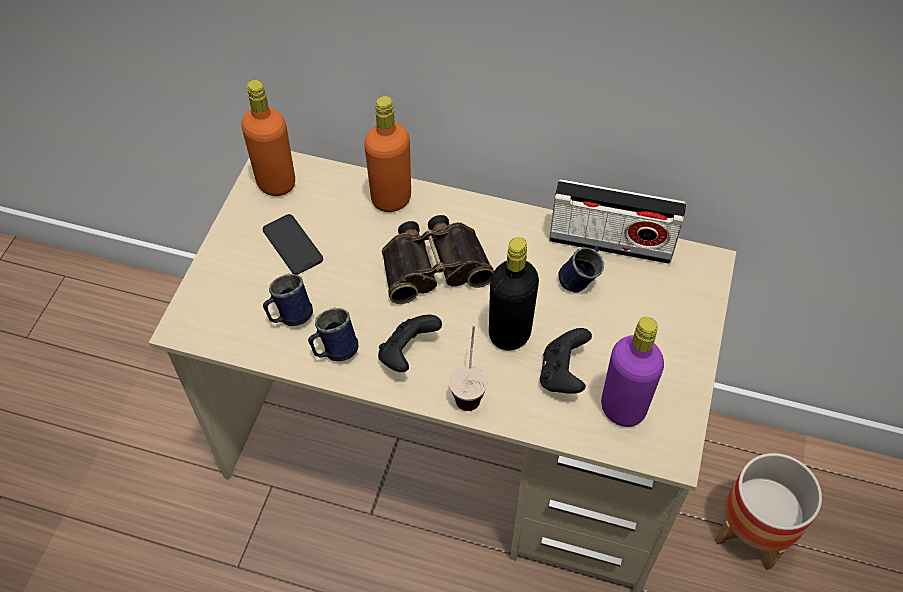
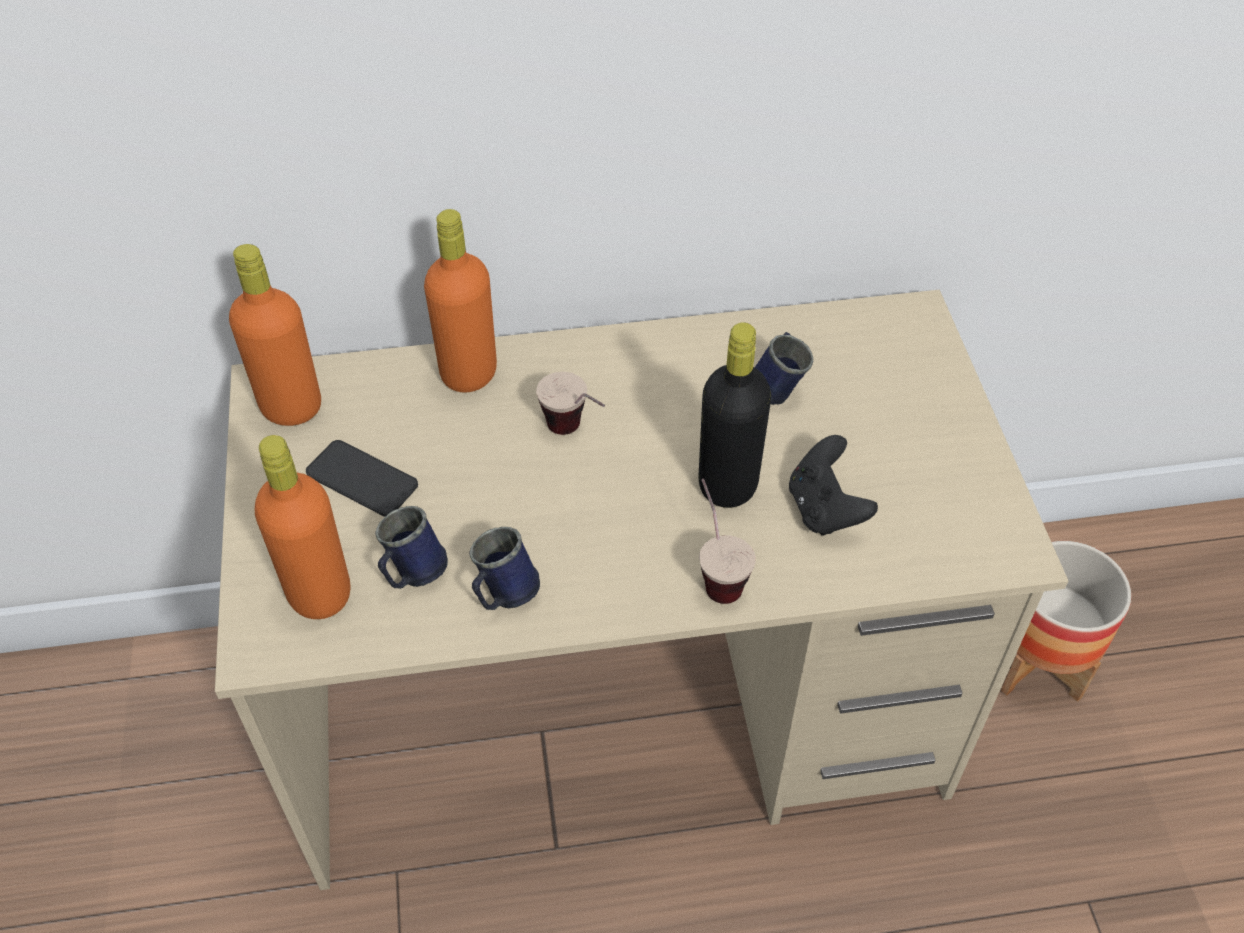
camera: 25 degrees left, 5 degrees down
black game controller [378,315,442,372] -> none
binoculars [382,215,494,304] -> cup [536,372,605,435]
radio [549,179,686,264] -> none
purple bottle [601,317,664,427] -> none
none -> orange bottle [255,435,351,619]

